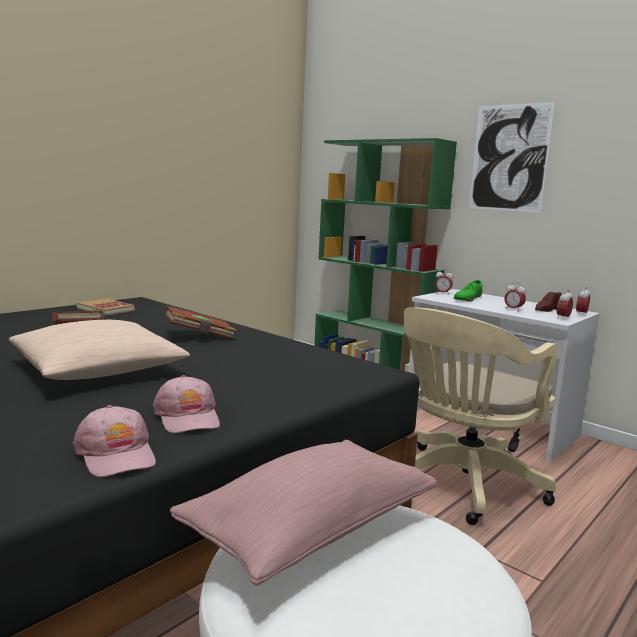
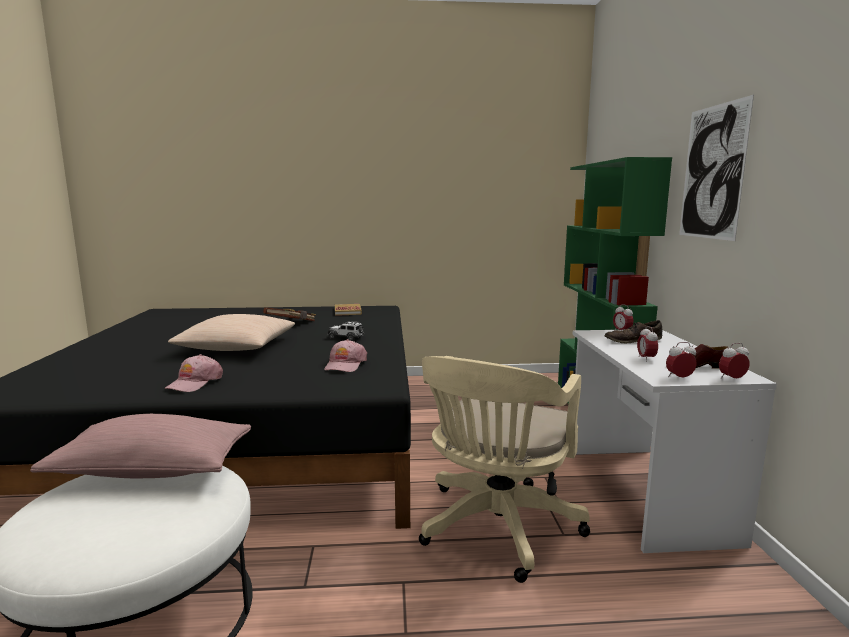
camera: 45 degrees right, 0 degrees up
pink cap [73,405,156,478] -> pink cap moved to [324,339,367,372]
brown book [164,306,237,340] -> toy car [327,321,364,341]
beige office chair [404,308,557,525] -> beige office chair turned 60 degrees counterclockwise [419,356,590,583]
green shoe [454,280,482,302] -> brown shoe [604,320,662,343]

